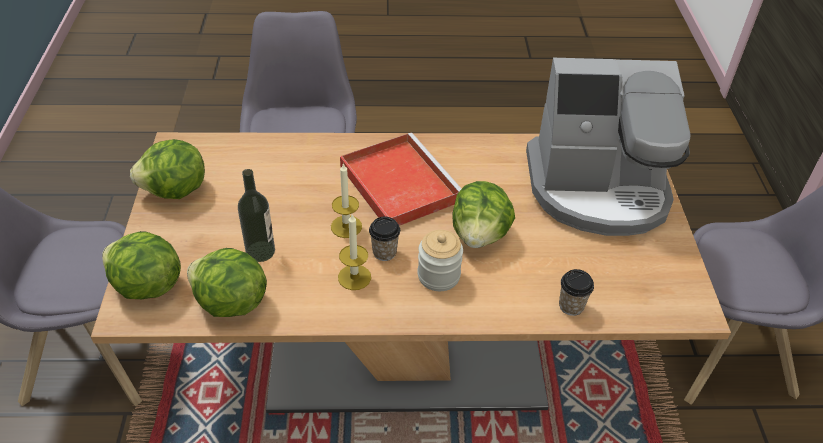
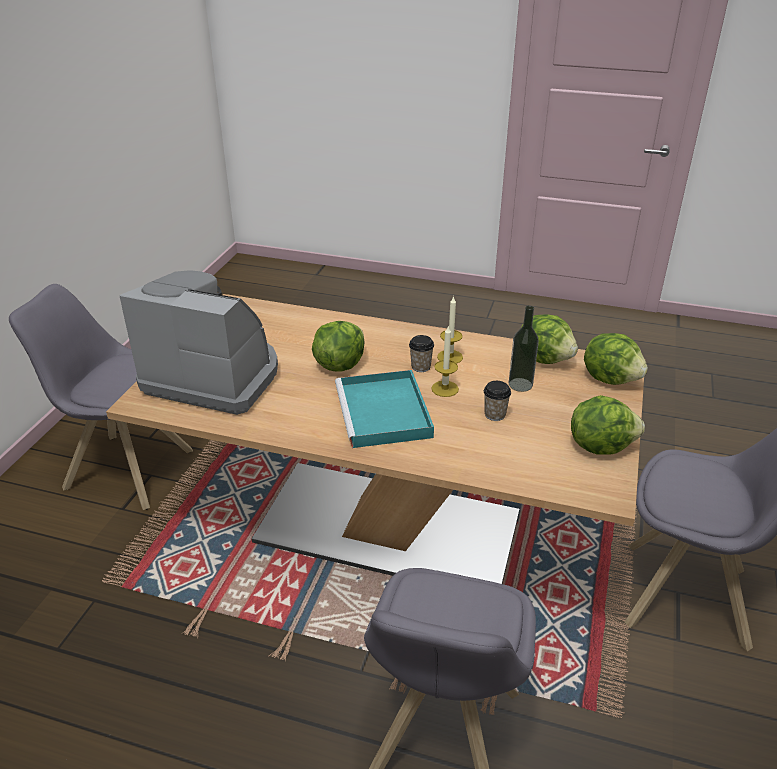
camera: 160 degrees left, 10 degrees down
red tray [340,133,462,226] -> turquoise tray [335,370,434,448]
jar [417,230,463,291] -> none
cup [559,269,594,316] -> cup moved to [484,381,511,421]

